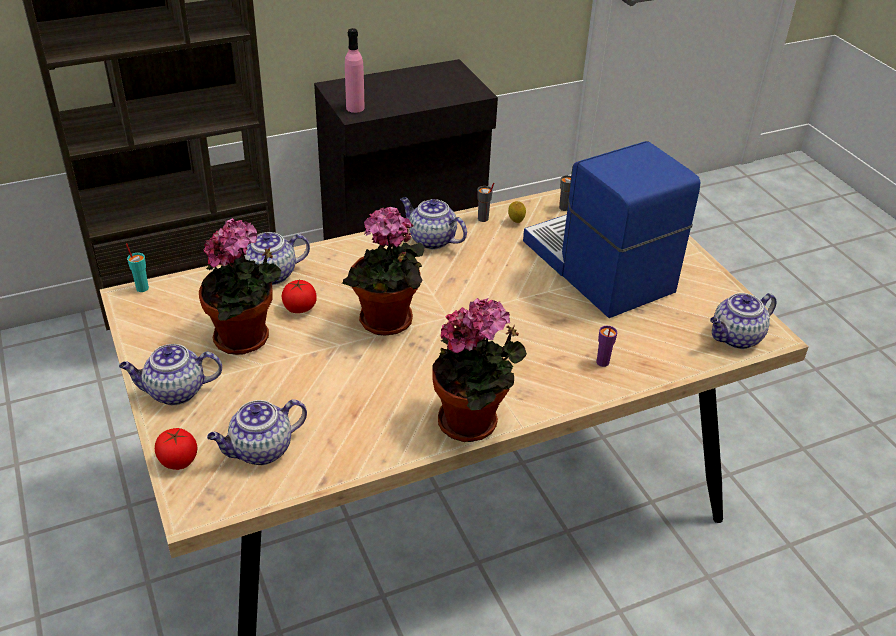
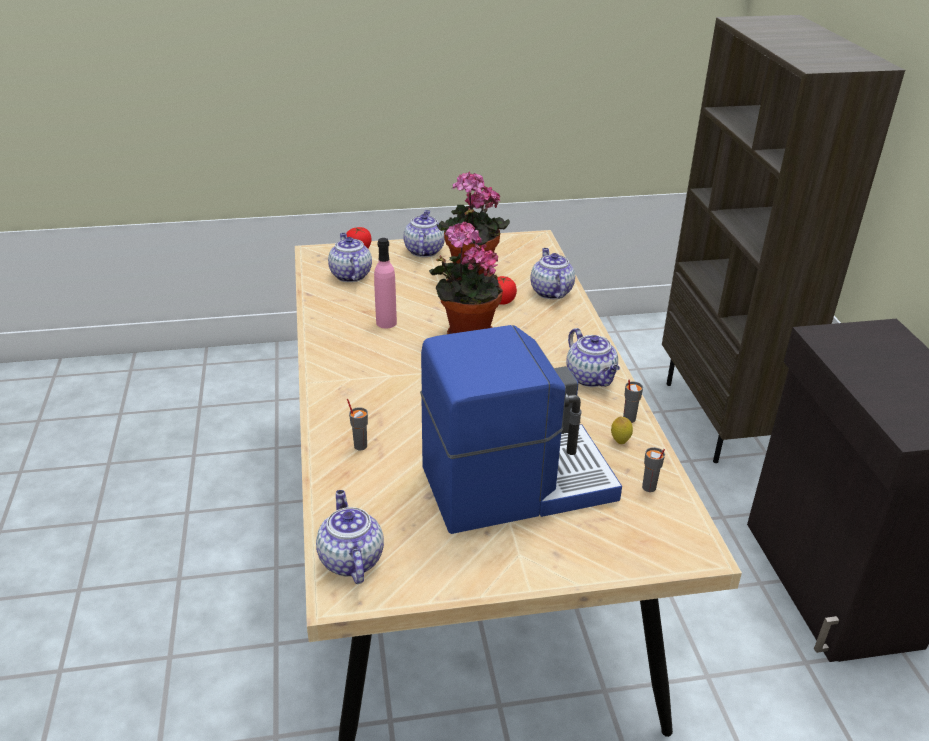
camera: 105 degrees right, 5 degrees down
turquoise cup [126,243,149,292] -> none
pink bottle [345,28,364,113] -> pink bottle moved to [374,238,397,328]
teapot [400,197,467,250] -> teapot turned 105 degrees clockwise [566,328,620,387]
potted plant [432,298,527,442] -> none
purple cup [597,325,617,367] -> grey cup [347,399,368,450]

